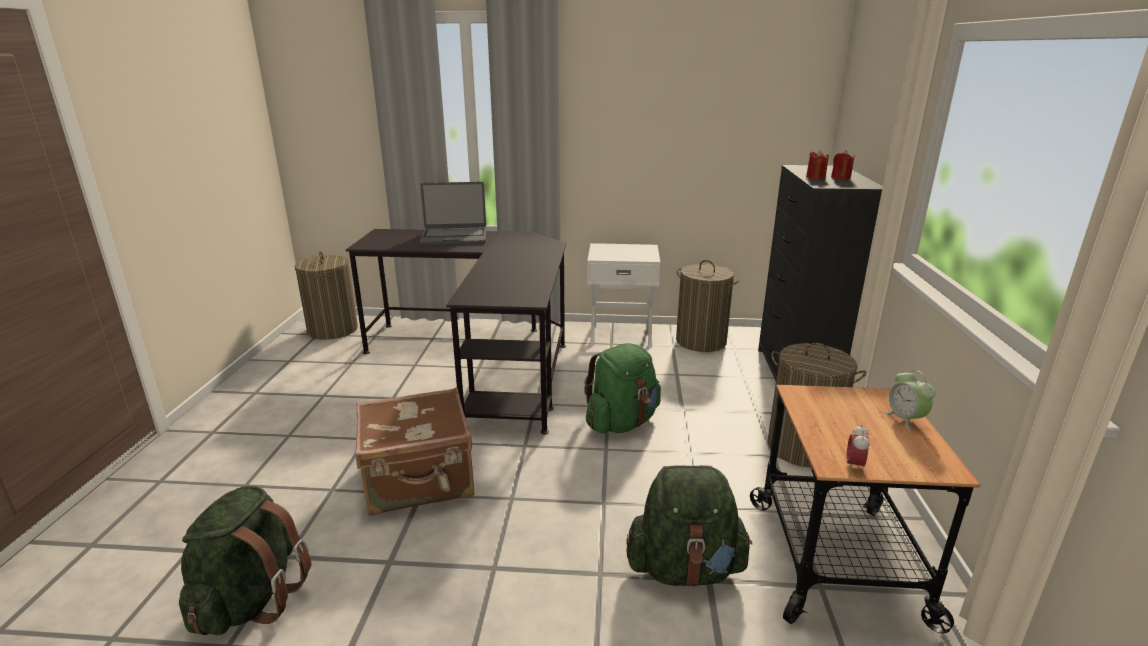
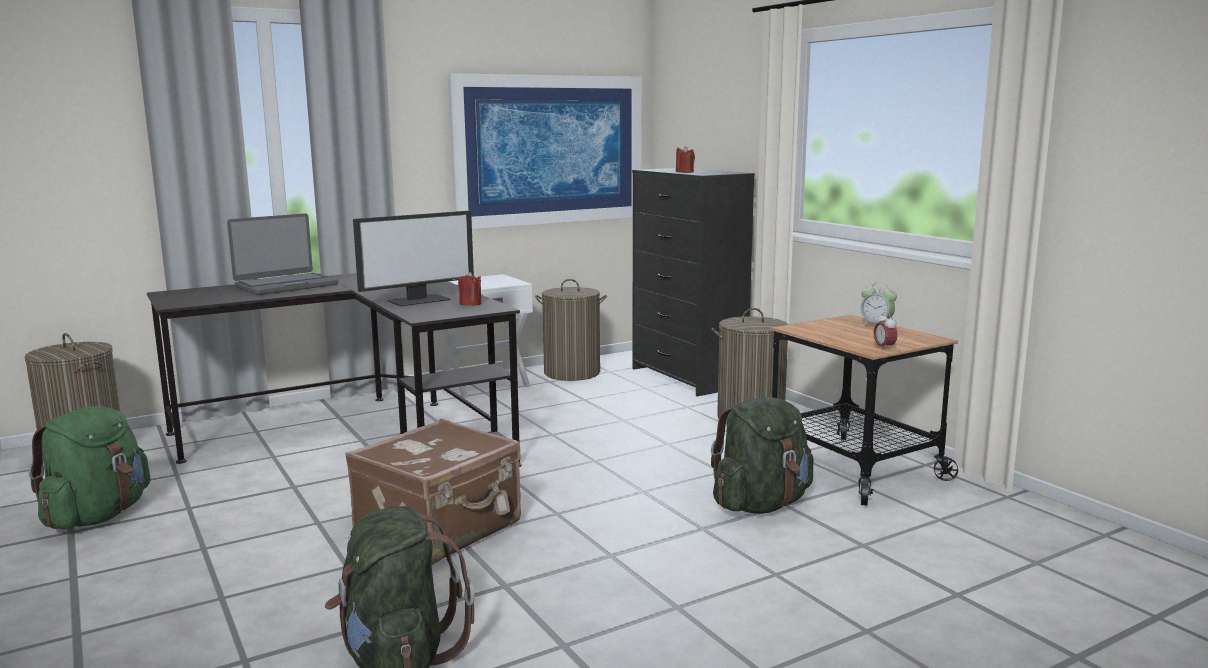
camera: 35 degrees left, 10 degrees down
green backpack [584,343,661,433] -> green backpack moved to [29,406,151,529]
red candle [831,150,855,180] -> red candle moved to [458,272,482,306]
none -> monitor [353,211,474,307]
none -> picture [448,73,642,229]

